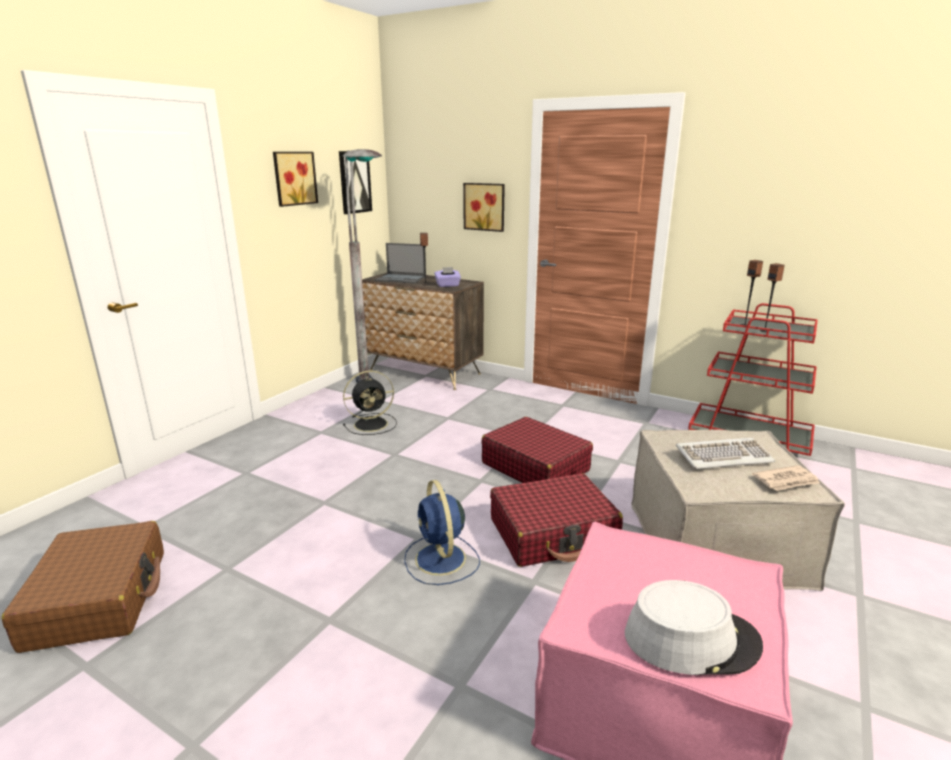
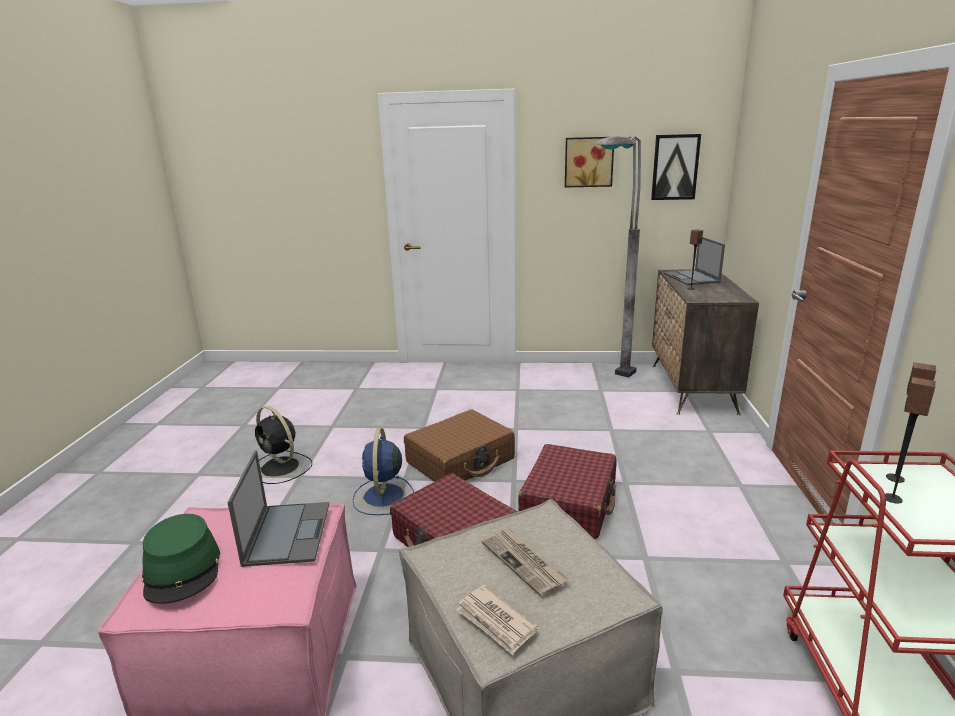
camera: 65 degrees right, 0 degrees up
brown suitcase [2,521,164,653] -> brown suitcase moved to [404,410,515,482]
black fan [343,370,397,435] -> black fan moved to [255,406,312,484]
blue fan [404,480,480,585] -> blue fan turned 45 degrees counterclockwise [353,428,414,515]
purple tissue box [434,267,461,287] -> none
picture [463,183,505,232] -> none
grey hat [625,580,763,675] -> green hat [142,514,220,604]
keyboard [676,438,775,469] -> newspaper [481,529,569,597]
none -> laptop [227,450,329,567]

